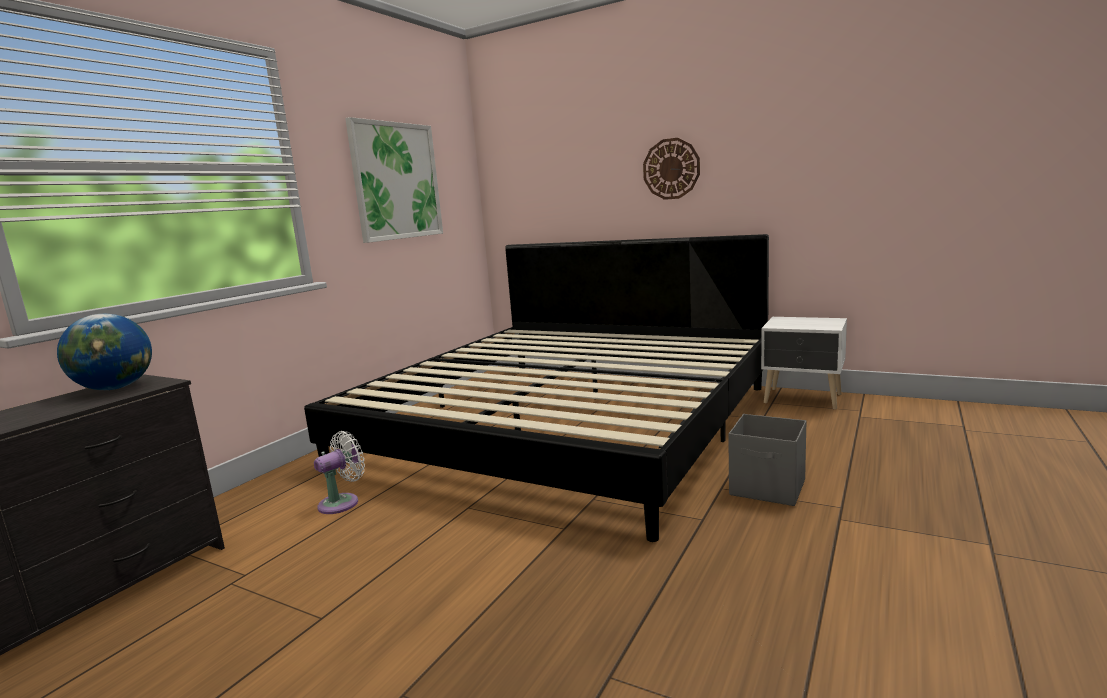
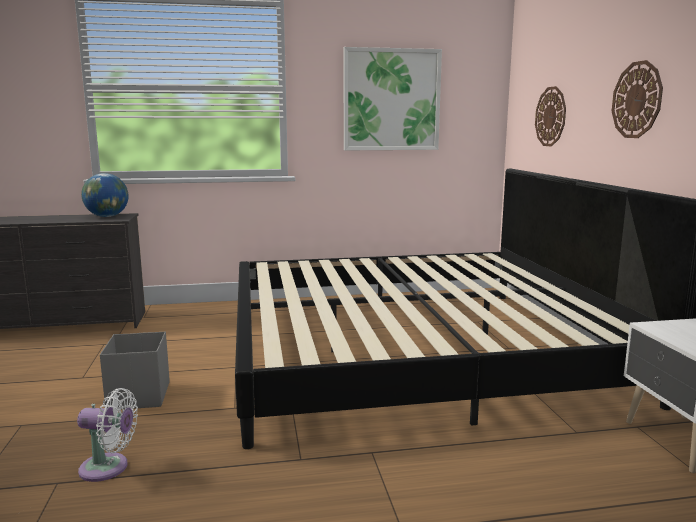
camera: 50 degrees right, 0 degrees up
white fan [314,431,365,514] -> white fan moved to [77,388,138,482]
grey storage box [728,414,806,506] -> grey storage box moved to [100,332,170,410]
none -> wall clock [535,86,566,147]

